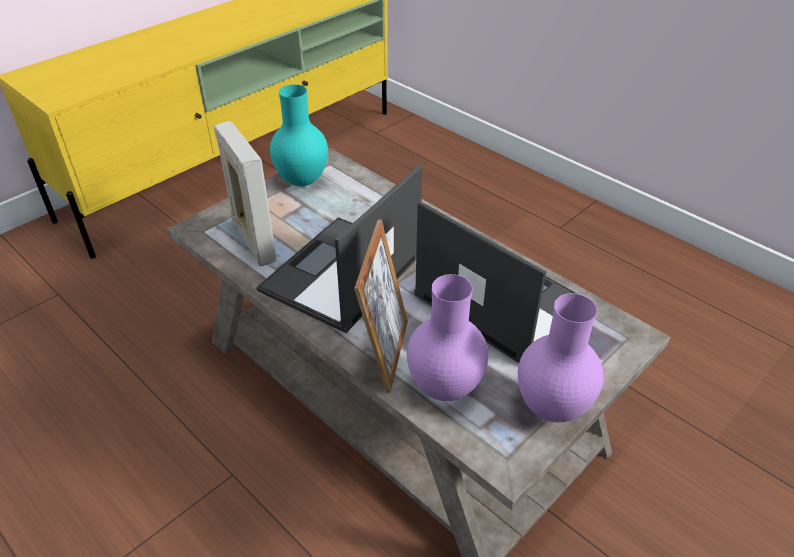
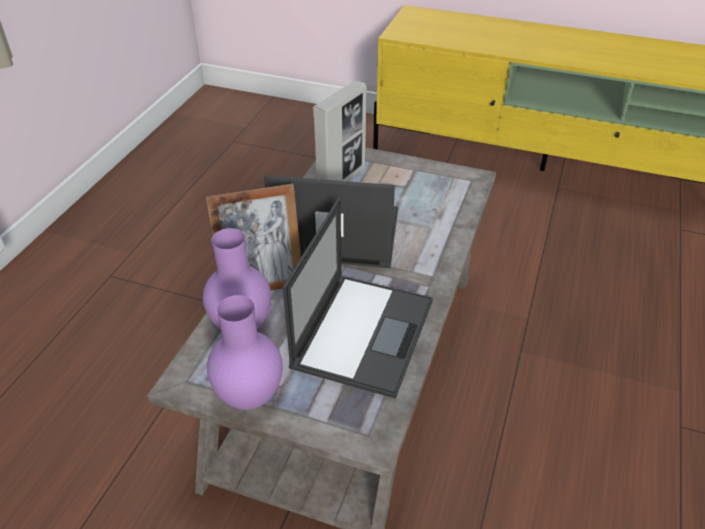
camera: 65 degrees right, 0 degrees up
turquoise vase [270,85,328,186] -> none

